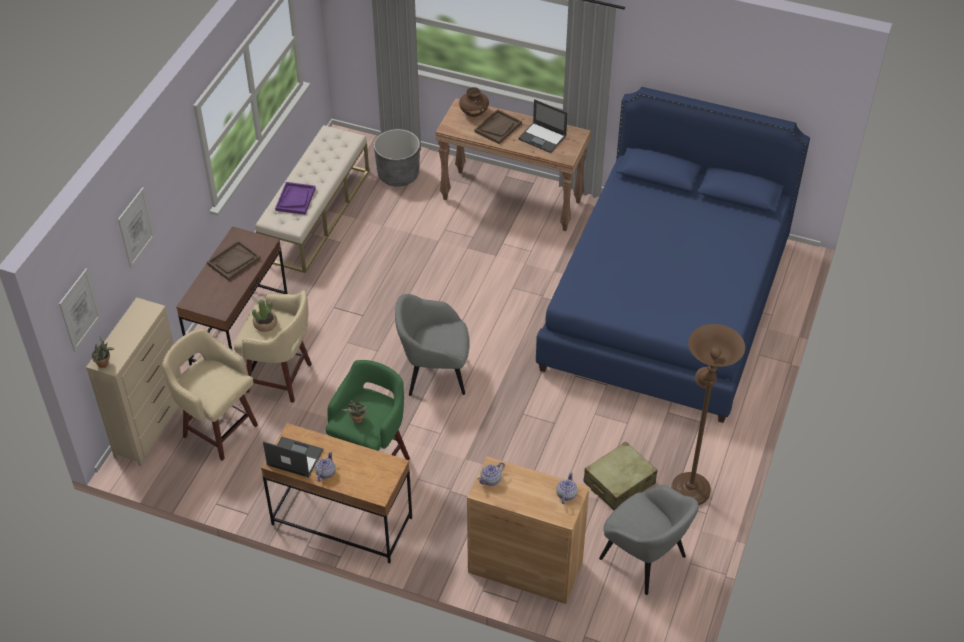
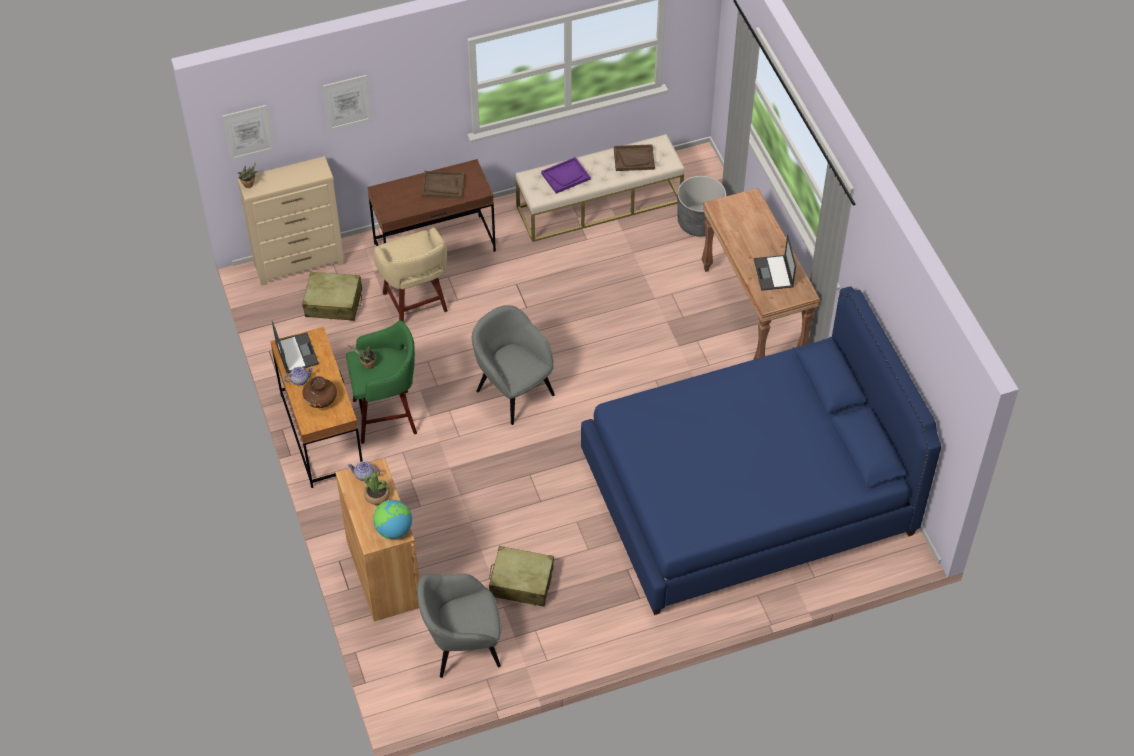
camera: 50 degrees right, 5 degrees up
beige stool [162,328,258,461] -> beige suitcase [302,272,362,321]
potted plant [252,299,277,332] -> potted plant moved to [364,473,390,505]
brown vase [459,87,489,117] -> brown vase moved to [302,376,337,408]
brown tray [474,109,522,144] -> brown tray moved to [614,144,655,171]
teapot [556,472,578,504] -> globe [373,500,412,539]
grey armchair [599,485,699,595] -> grey armchair turned 75 degrees clockwise [417,573,501,678]
brown floor lamp [671,324,745,505] -> none

